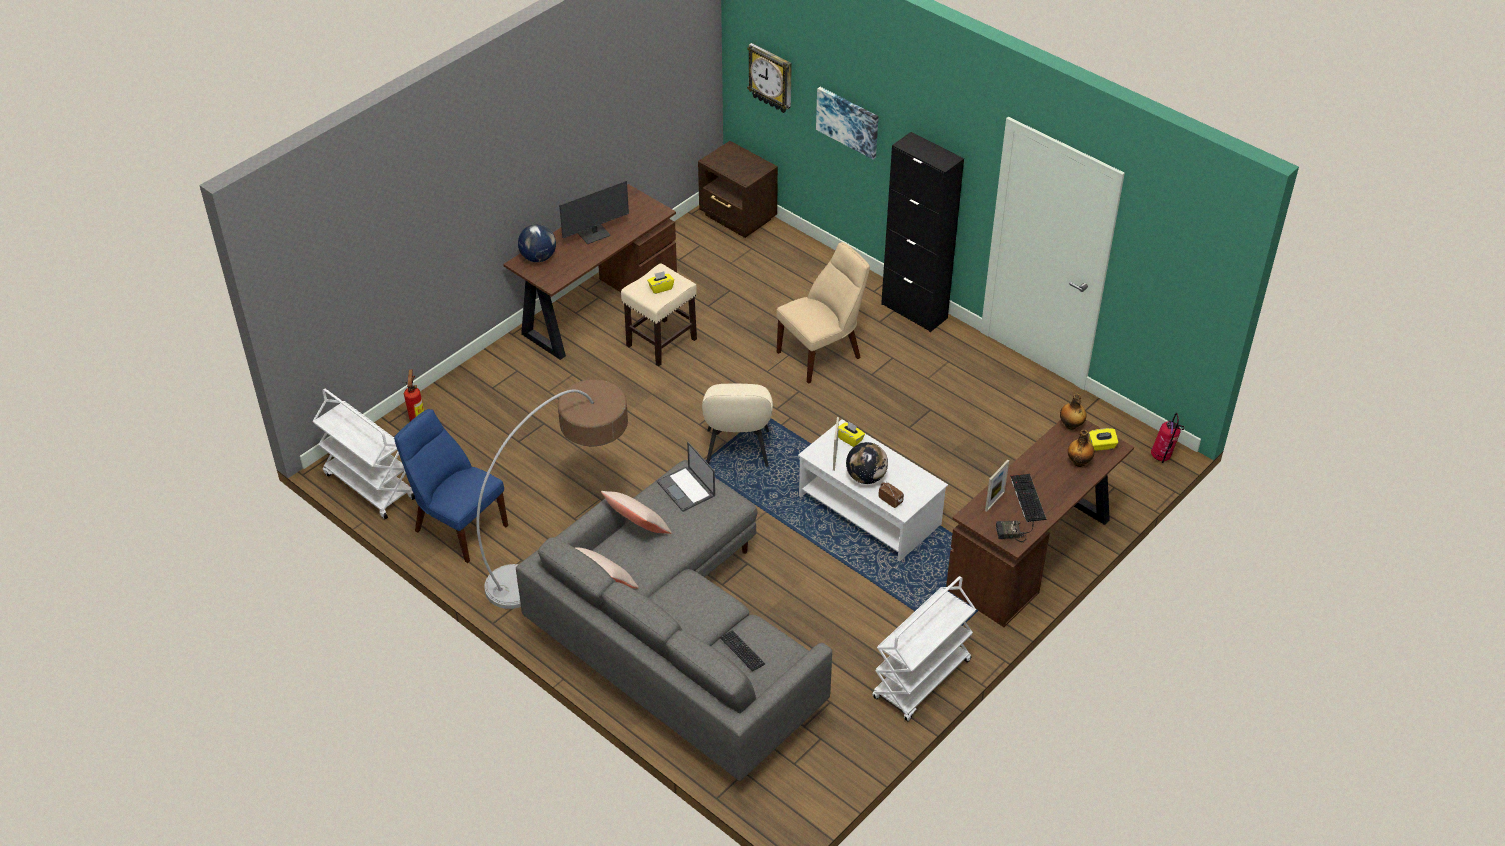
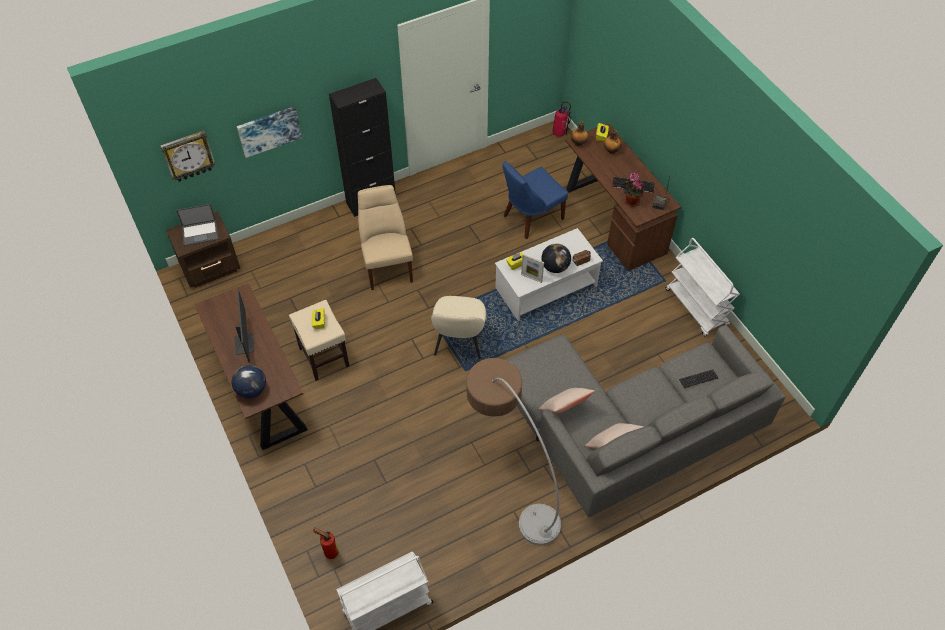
camera: 70 degrees left, 10 degrees up
blue chair [394,409,508,563] -> blue chair moved to [502,161,568,239]
laptop [657,442,715,512] -> laptop moved to [176,204,218,246]
beige chair [702,384,773,467] -> beige chair turned 75 degrees clockwise [431,296,486,359]
picture frame [985,460,1009,512] -> potted plant [623,173,644,207]

